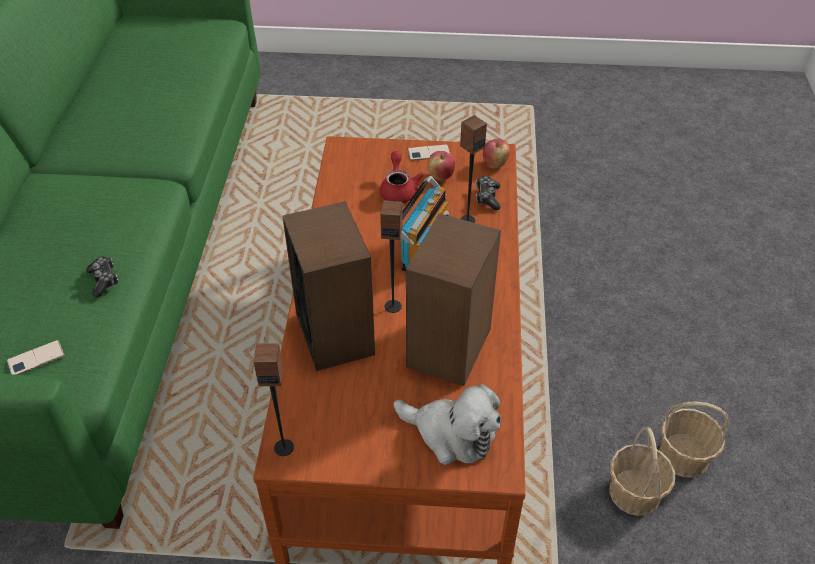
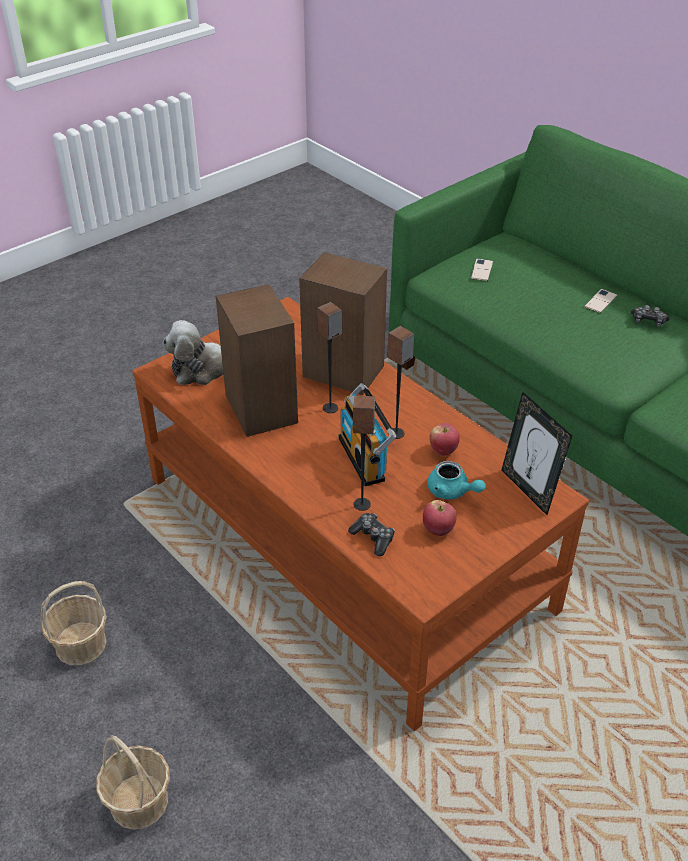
camera: 135 degrees right, 5 degrees down
game controller [86,256,118,297] -> game controller moved to [631,305,670,327]
speaker [254,343,294,456] -> speaker moved to [387,326,414,439]
red teapot [380,151,424,203] -> turquoise teapot [427,461,486,500]
phone [408,144,450,161] -> phone moved to [584,289,617,313]
apple [483,139,510,169] -> apple moved to [430,423,459,456]
basket [609,427,675,516] -> basket moved to [96,735,170,830]
none -> picture frame [502,391,572,515]

